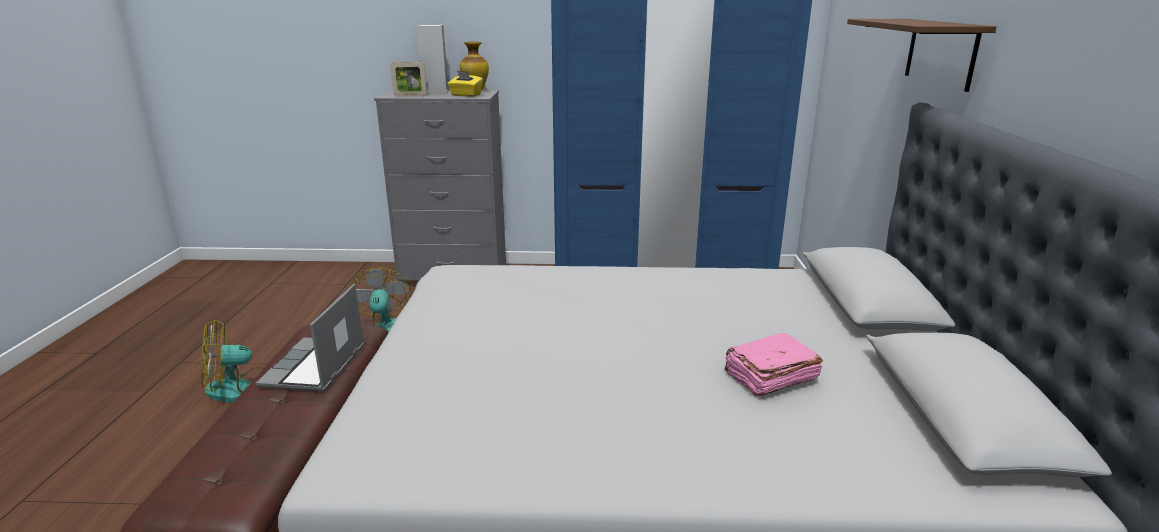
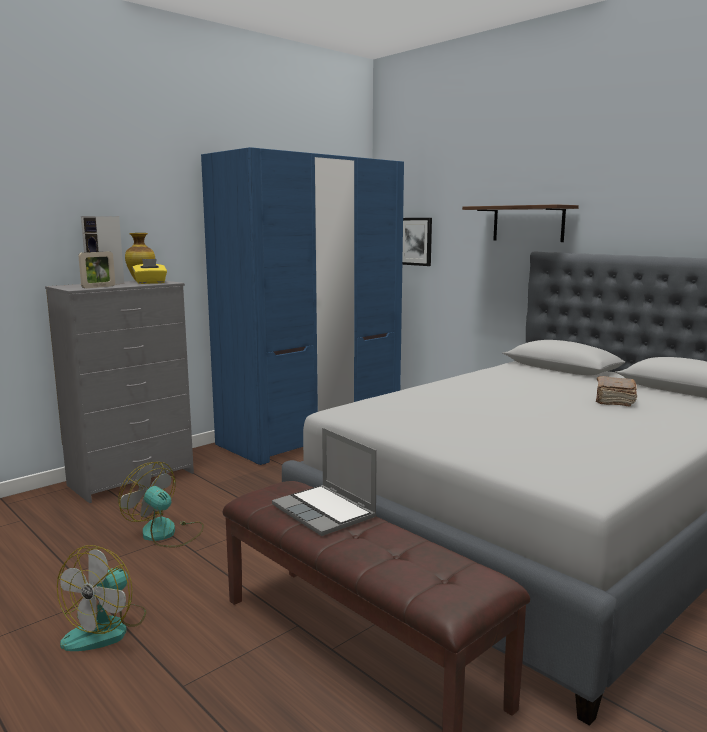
camera: 45 degrees left, 10 degrees down
pink book [724,333,823,397] -> brown book [596,376,637,406]
none -> picture [402,218,432,266]

